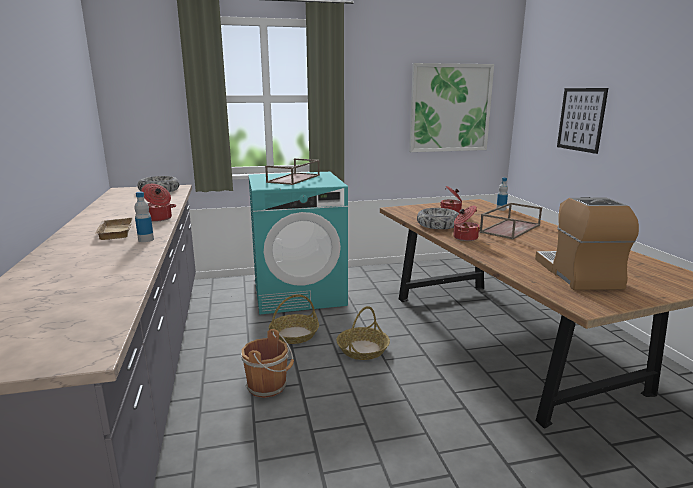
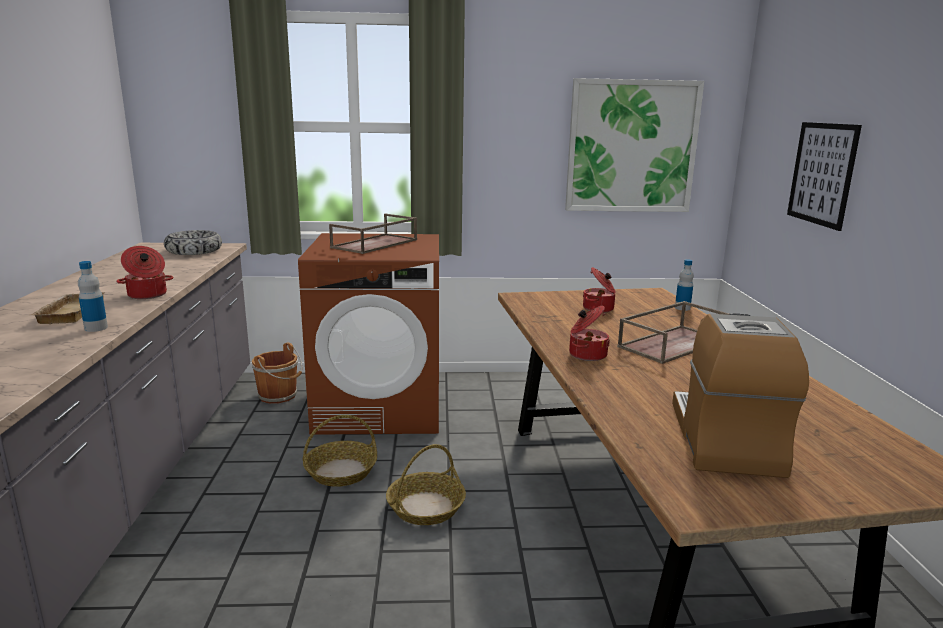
camera: 10 degrees right, 0 degrees up
brown bucket [241,329,294,398] -> brown bucket moved to [252,342,302,404]
turquoise washing machine [249,172,348,315] -> brown washing machine [298,233,439,435]
bowl [417,208,459,229] -> none

